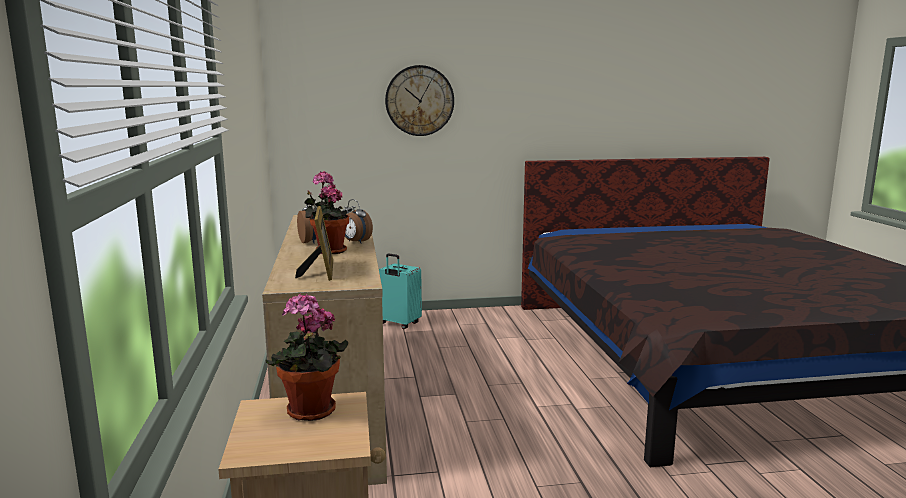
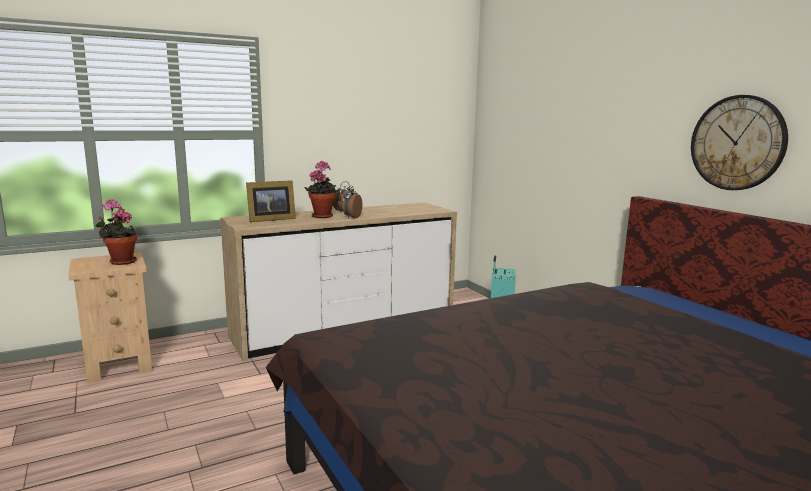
camera: 70 degrees right, 0 degrees up
wall clock [385,65,454,136] -> wall clock moved to [691,95,788,190]

